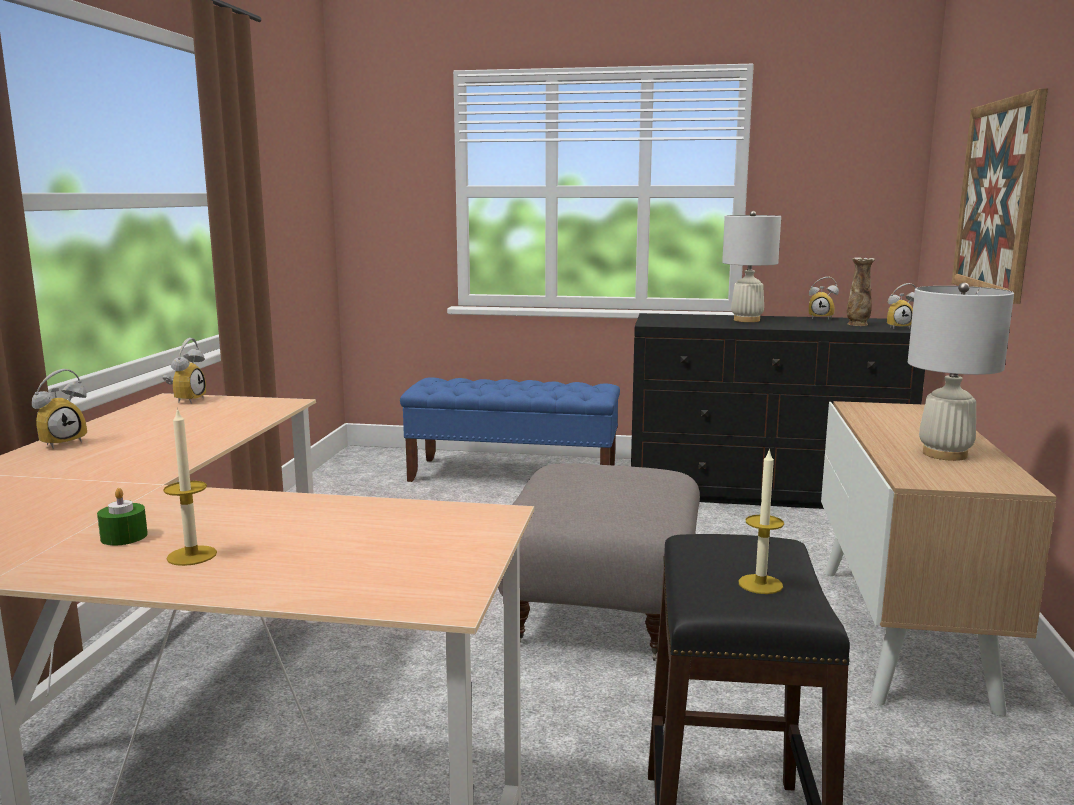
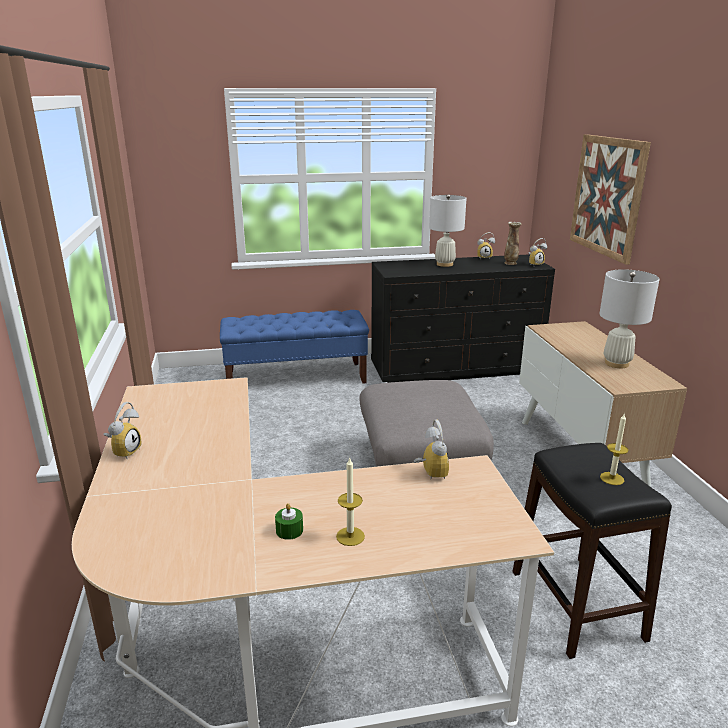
camera: 20 degrees left, 10 degrees up
alarm clock [163,338,206,404] -> alarm clock moved to [414,420,449,479]

